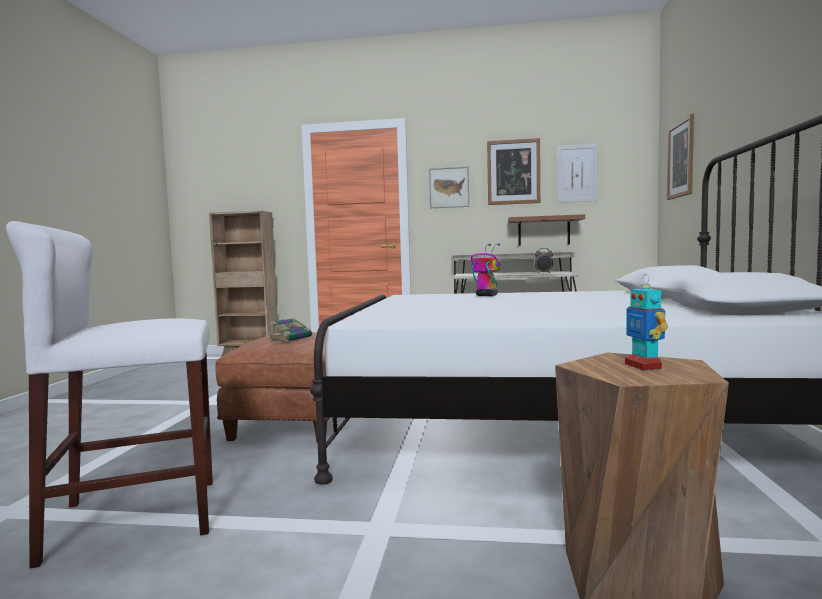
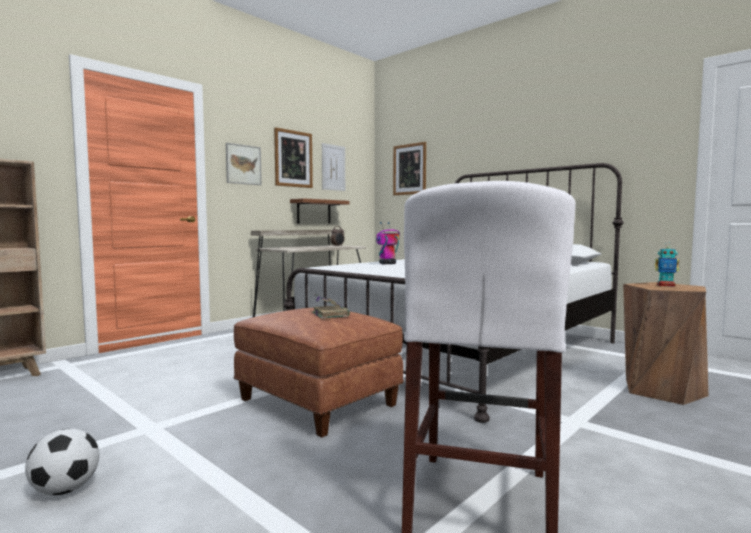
camera: 55 degrees left, 0 degrees up
none -> football [25,428,99,495]

